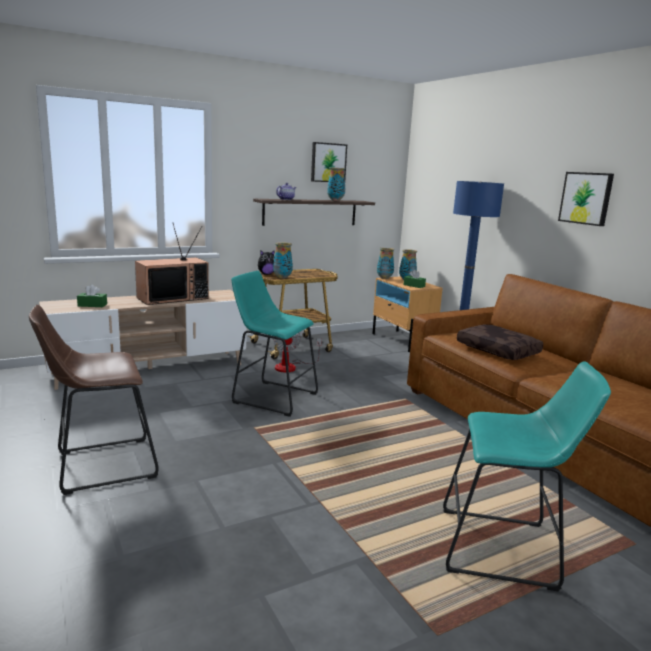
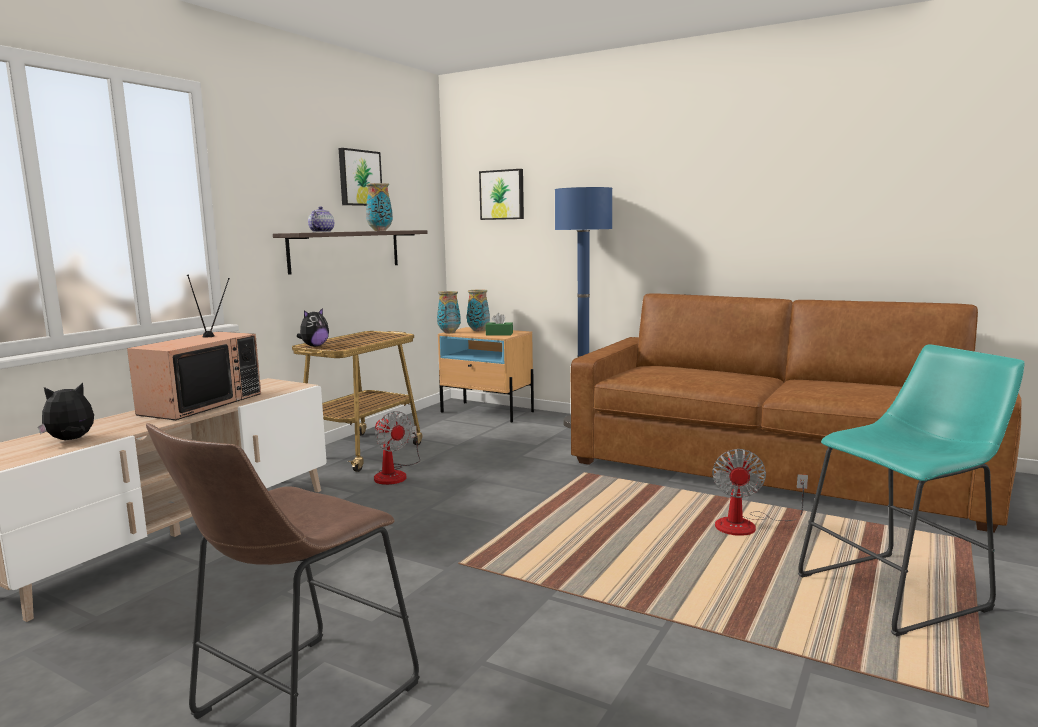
camera: 30 degrees left, 5 degrees down
green tissue box [77,284,107,307] -> plush toy [38,383,94,440]
turquoise stool [231,271,318,417] -> none
vase [273,242,293,279] -> none
brown pillow [457,324,543,360] -> none
picture [558,172,614,226] -> picture moved to [479,169,524,220]
none -> fan [712,449,808,536]

